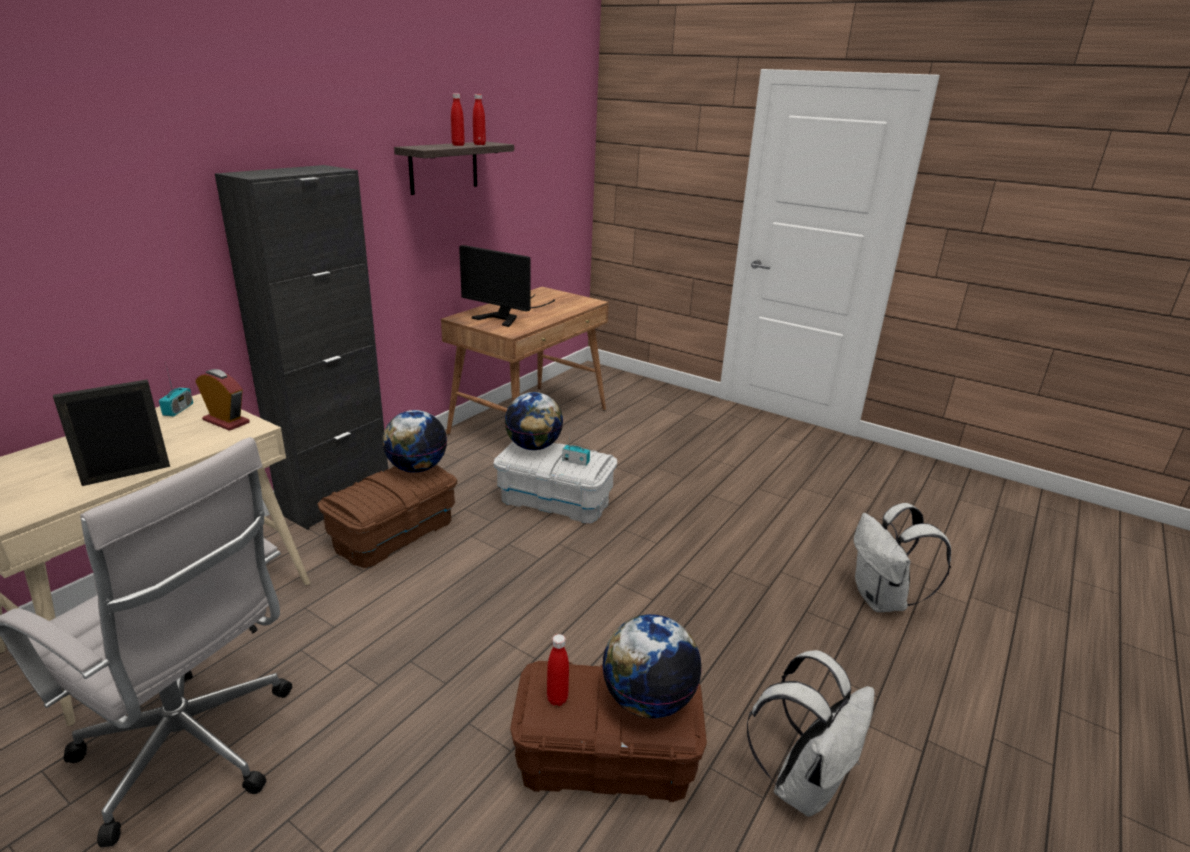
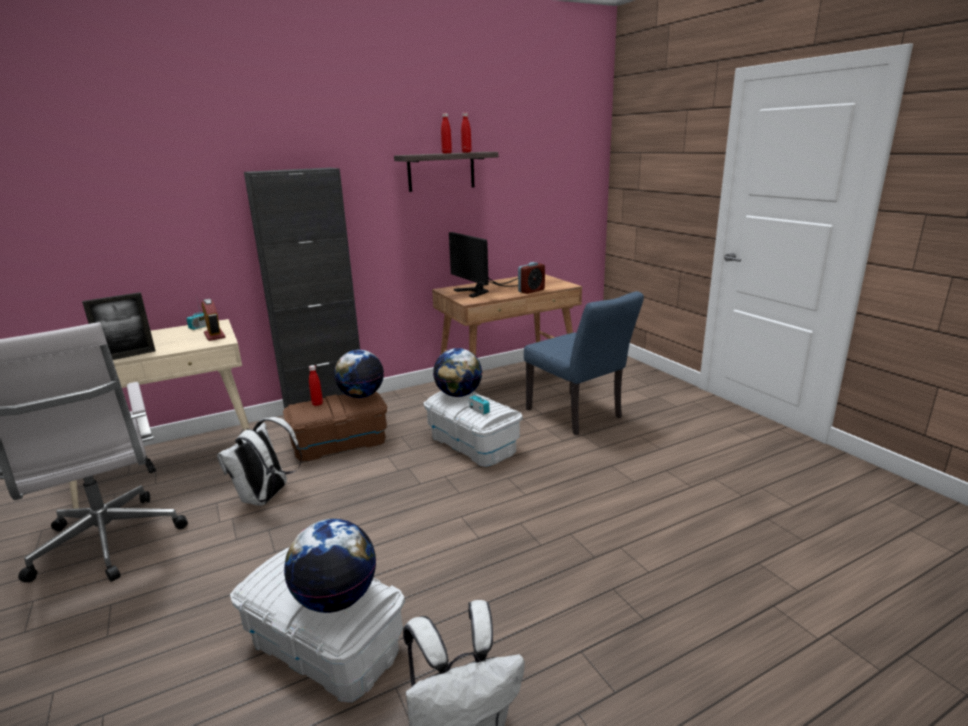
camera: 30 degrees right, 5 degrees down
picture frame [53,379,170,486] -> picture frame turned 150 degrees clockwise [82,292,155,360]
brown storage box [510,661,707,802] -> white storage box [230,547,405,702]
red bottle [547,634,569,706] -> red bottle moved to [309,365,323,406]
white backpack [854,503,951,612] -> white backpack moved to [217,417,302,506]
none -> alarm clock [518,262,545,294]
none -> blue chair [524,291,644,435]

